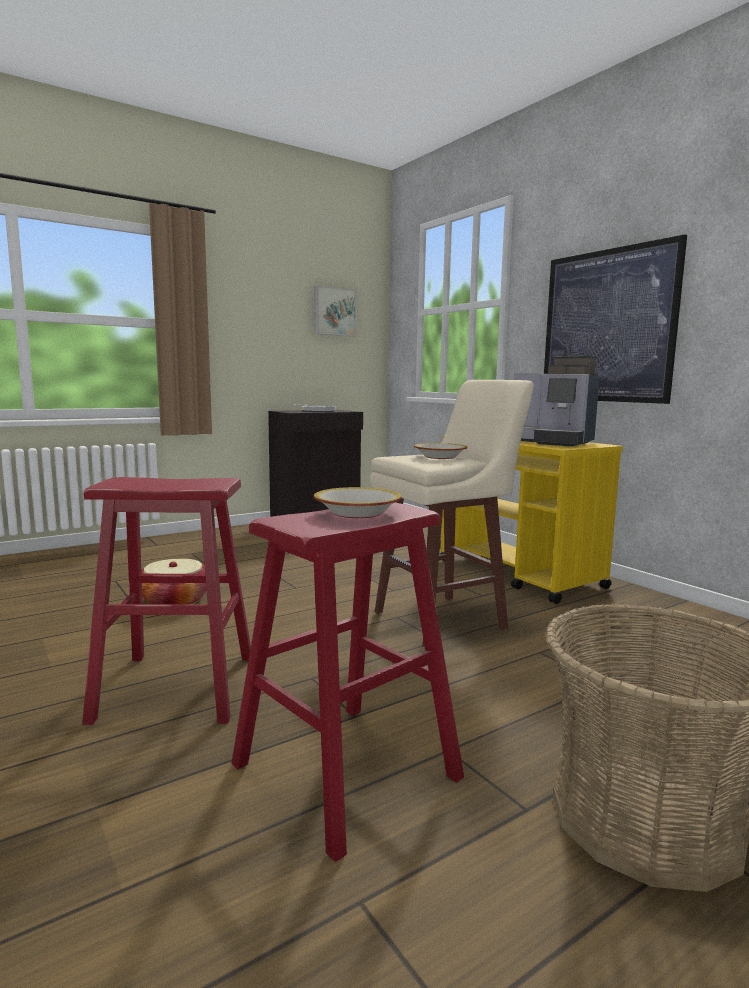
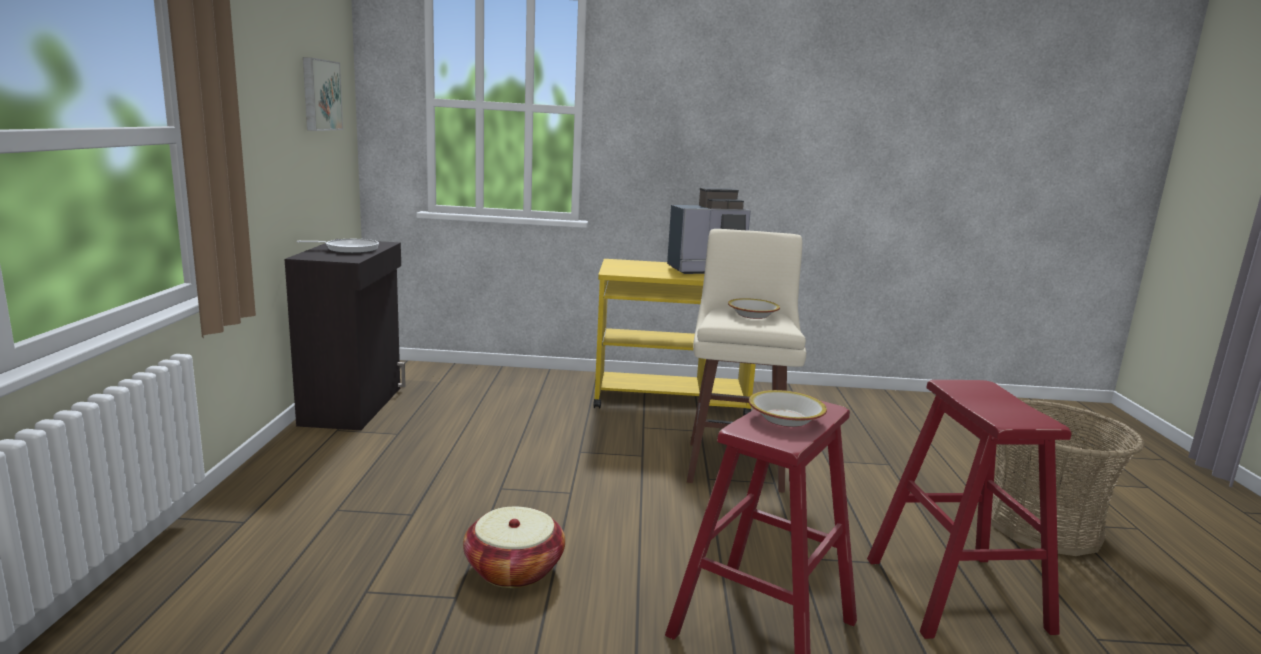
camera: 55 degrees left, 5 degrees up
bowl [314,487,402,518] -> bowl moved to [749,390,827,427]
picture [544,234,687,404] -> none

